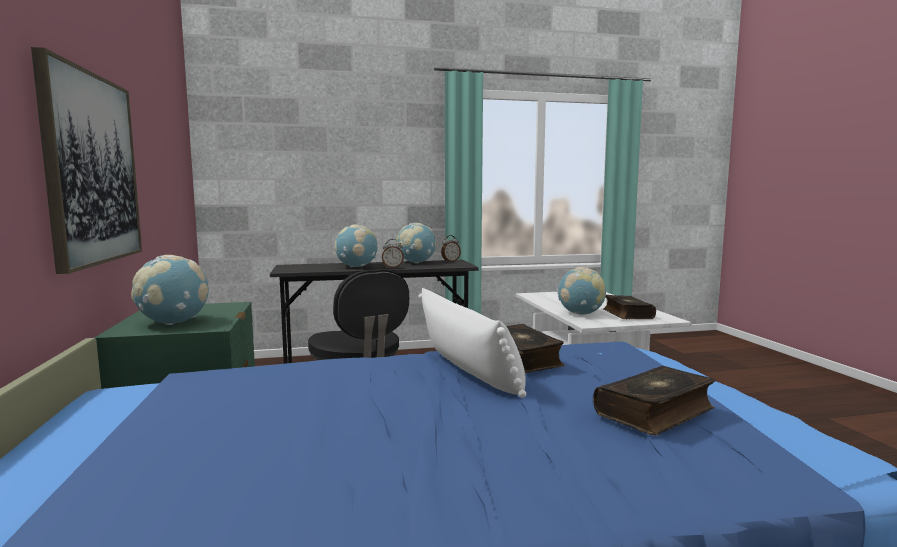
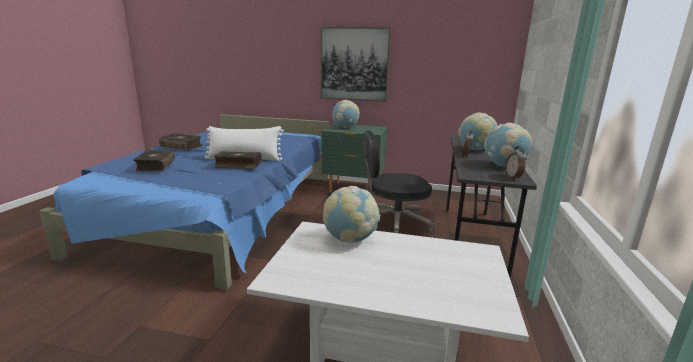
camera: 115 degrees right, 10 degrees up
book [603,295,656,319] -> book moved to [159,133,202,151]

